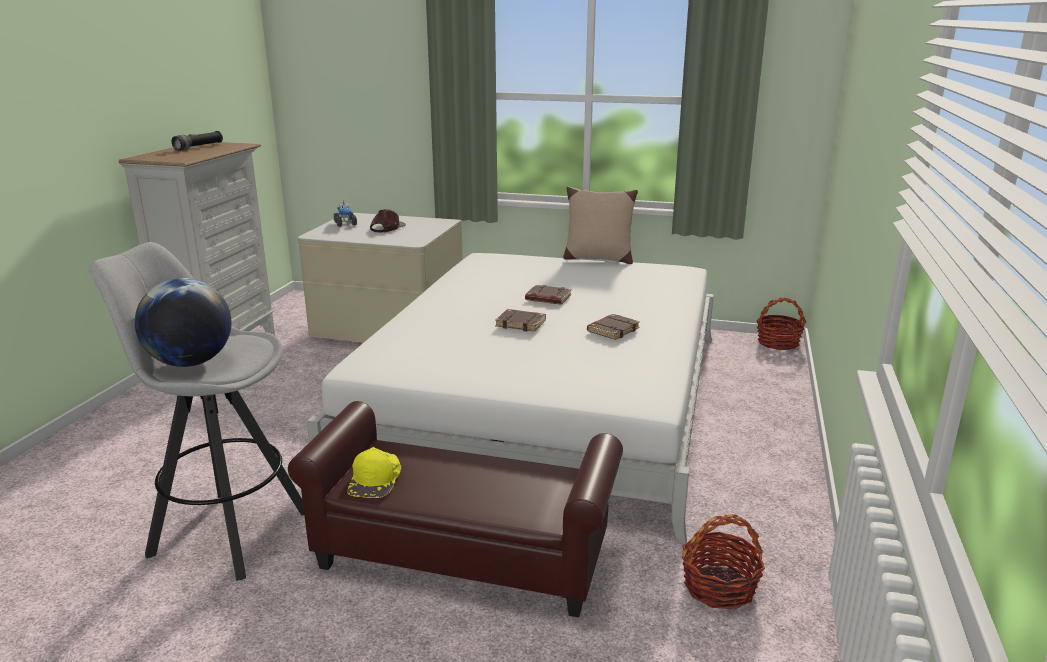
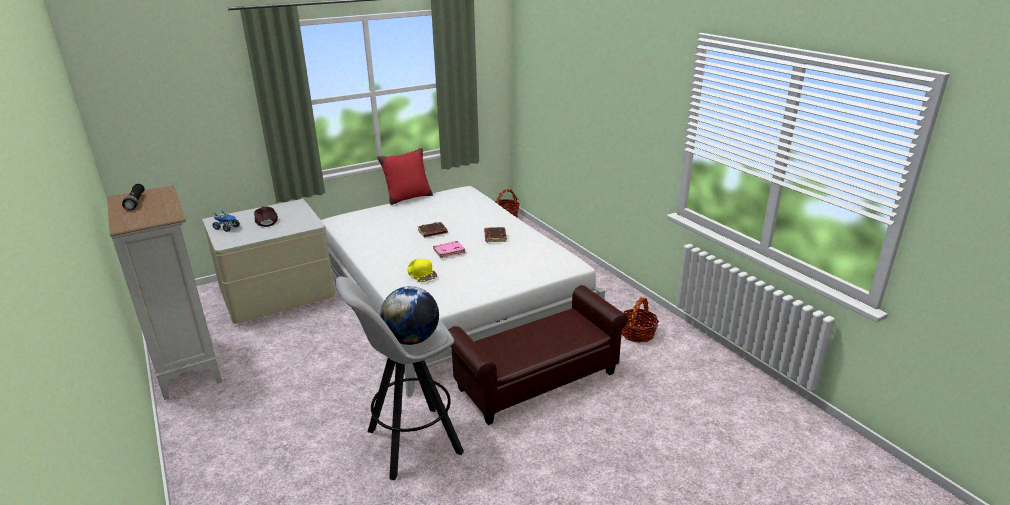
camera: 45 degrees left, 5 degrees up
yellow cap [347,447,401,498] -> yellow cap moved to [407,259,437,282]
brown book [495,309,546,332] -> pink book [433,241,465,258]
beige pillow [563,187,638,264] -> red pillow [377,148,433,205]

